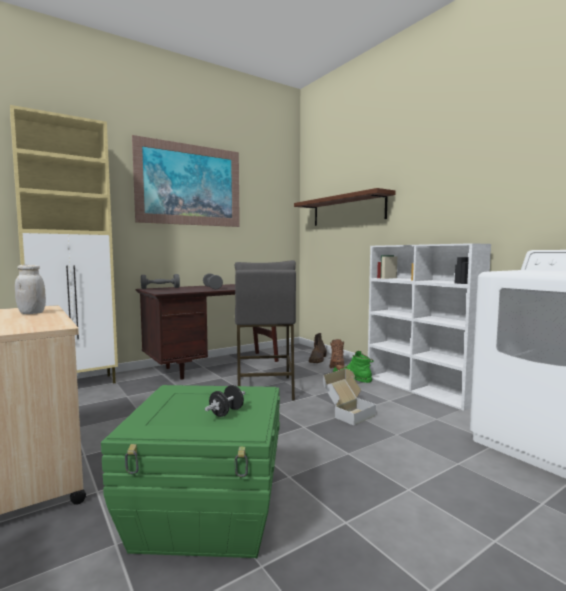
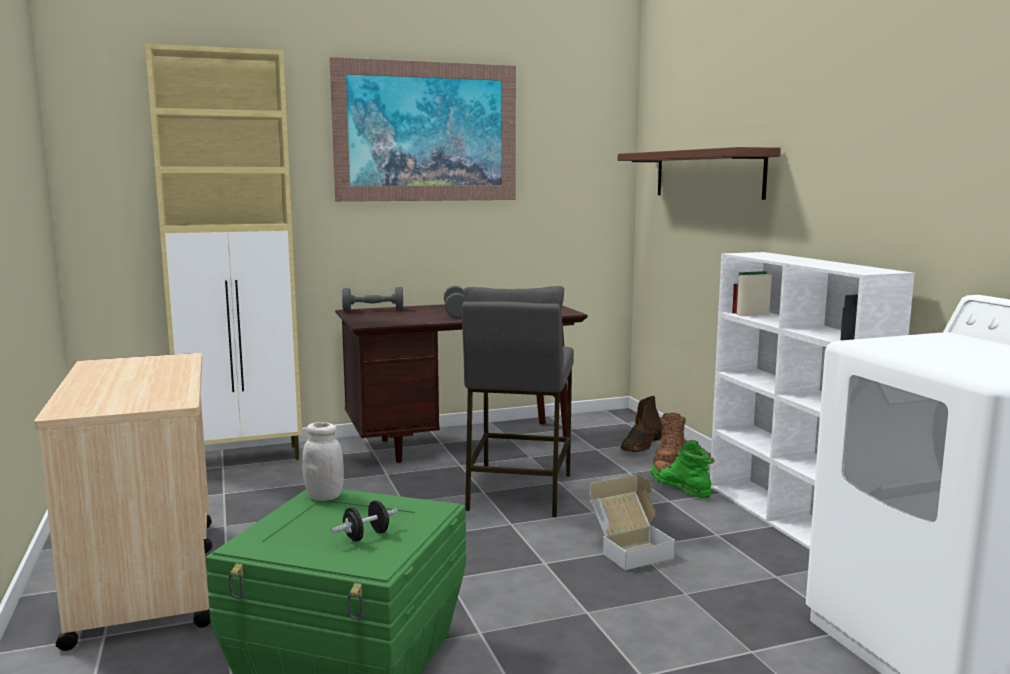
camera: 15 degrees right, 5 degrees up
white jar [15,265,46,314] -> white jar moved to [302,422,344,501]

